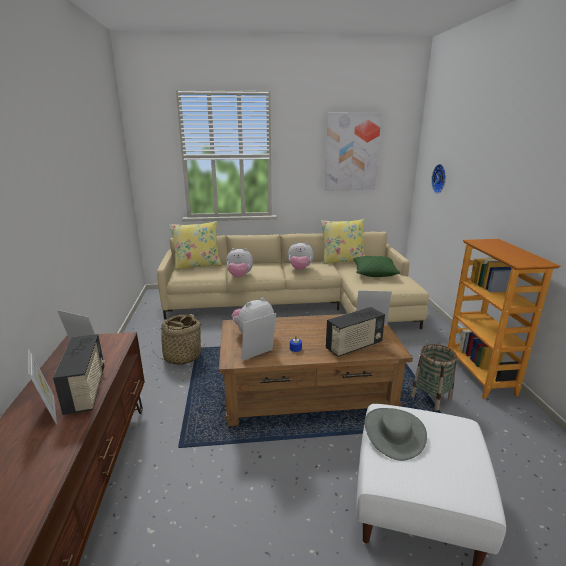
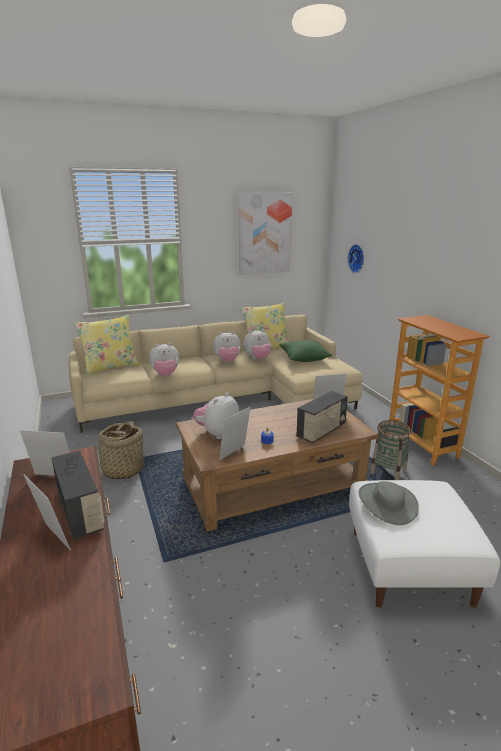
camera: 15 degrees left, 0 degrees up
none -> plush toy [243,329,272,359]

